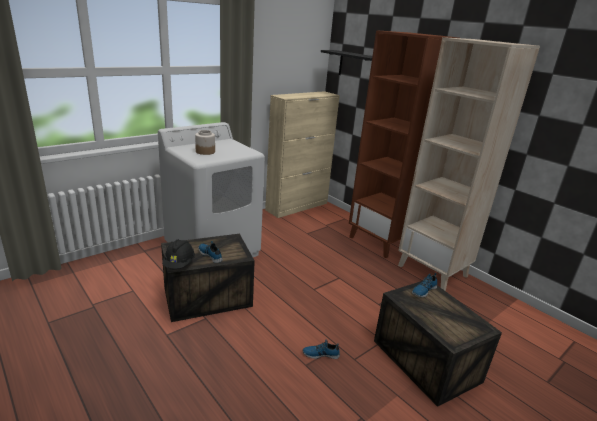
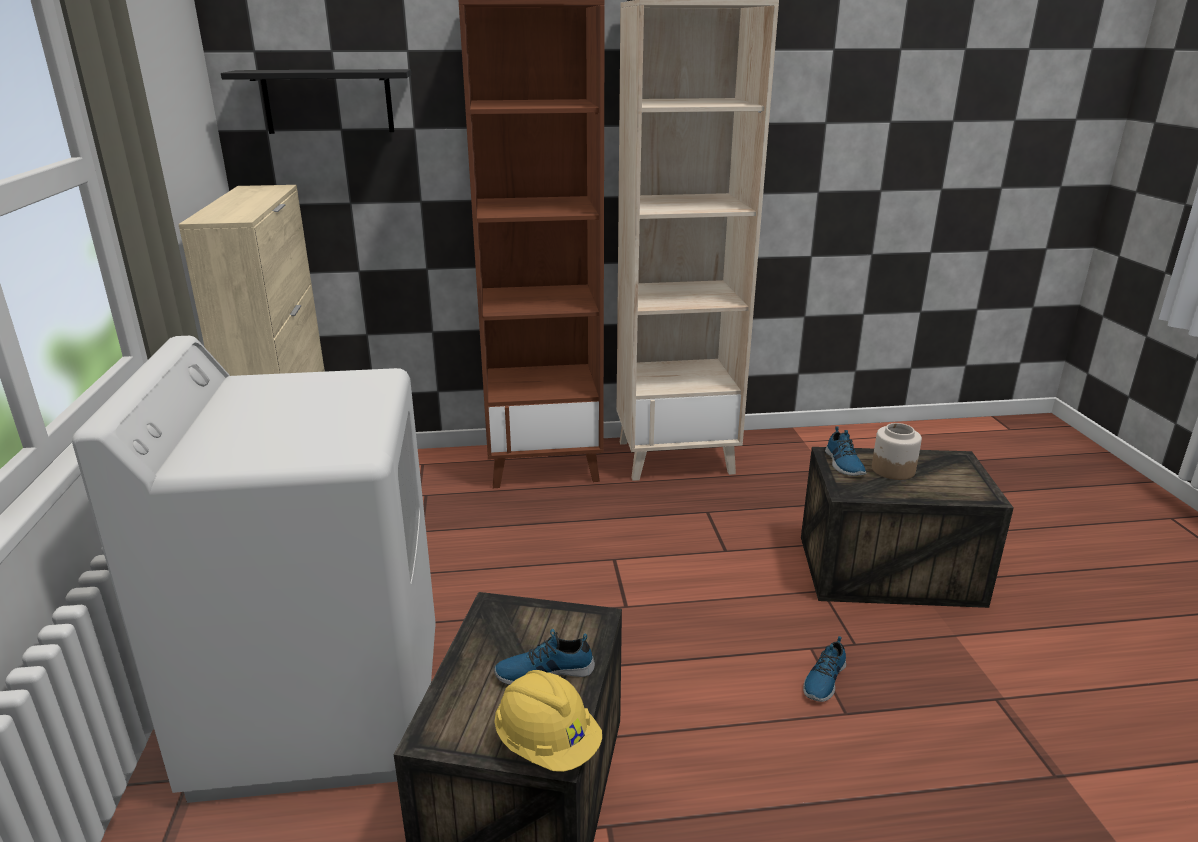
camera: 55 degrees left, 0 degrees up
black hard hat [162,240,195,269] -> yellow hard hat [494,670,602,772]
jar [195,130,215,155] -> jar moved to [872,423,922,480]

